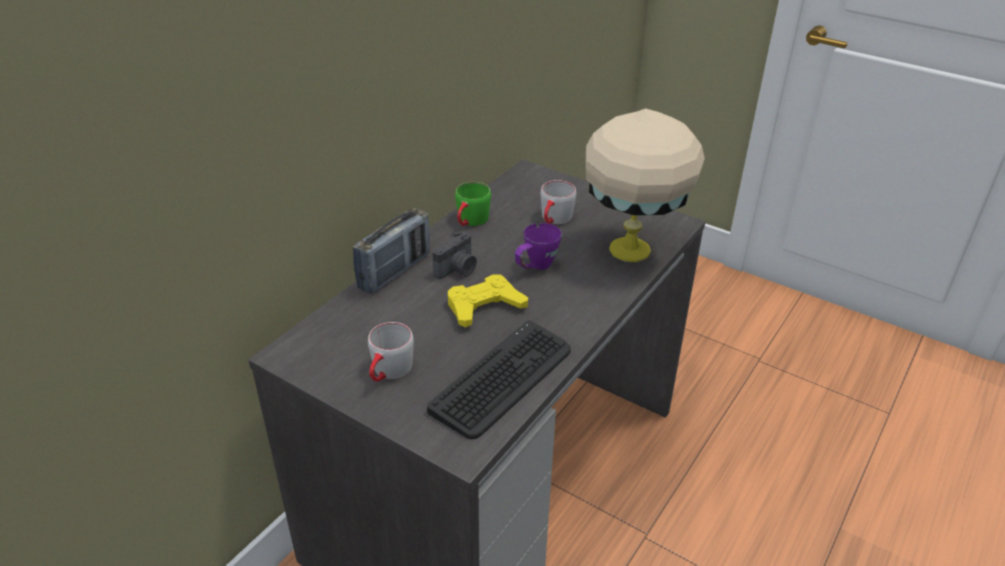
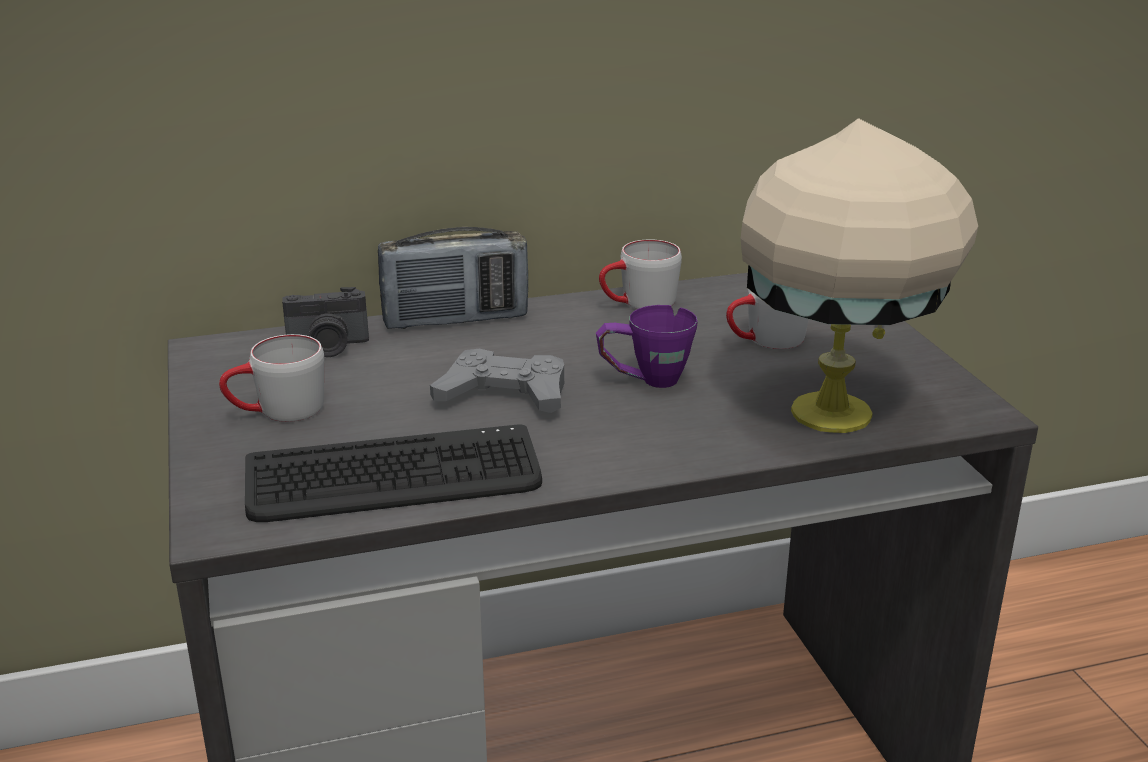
camera: 40 degrees right, 10 degrees down
camera [433,231,477,279] -> camera moved to [282,287,369,357]
yellow game controller [448,275,528,327] -> grey game controller [430,349,564,413]
green mug [455,182,491,226] -> grey mug [599,239,682,309]

